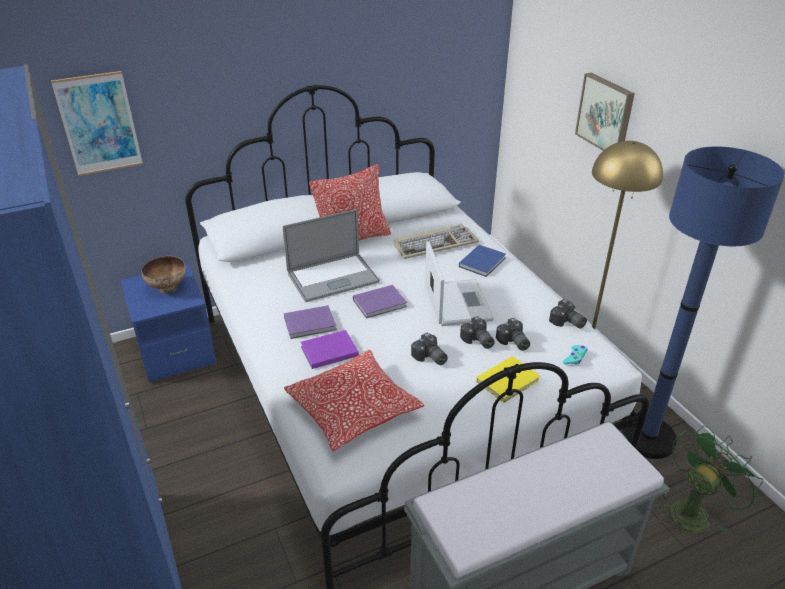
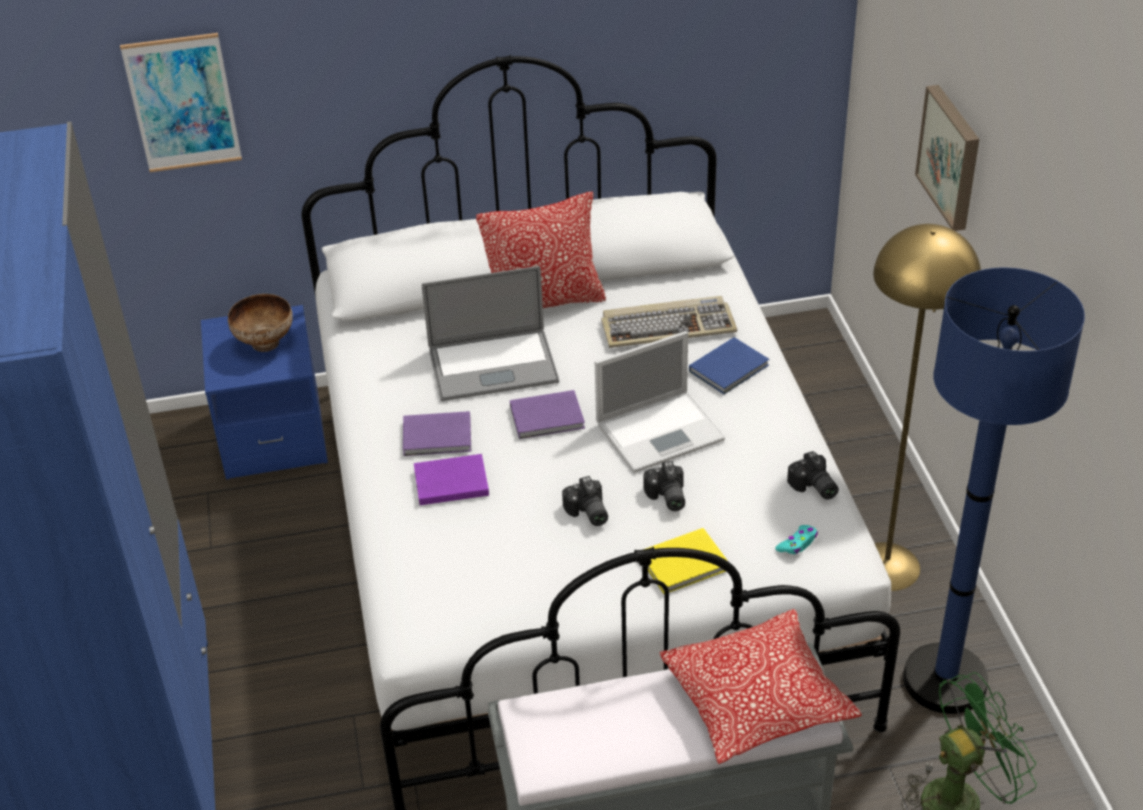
camera: 15 degrees right, 5 degrees up
pillow [284,350,424,451] -> pillow moved to [659,609,862,764]
laptop [425,242,494,326] -> laptop turned 60 degrees clockwise [595,331,725,473]
camera [496,318,530,351] -> none

